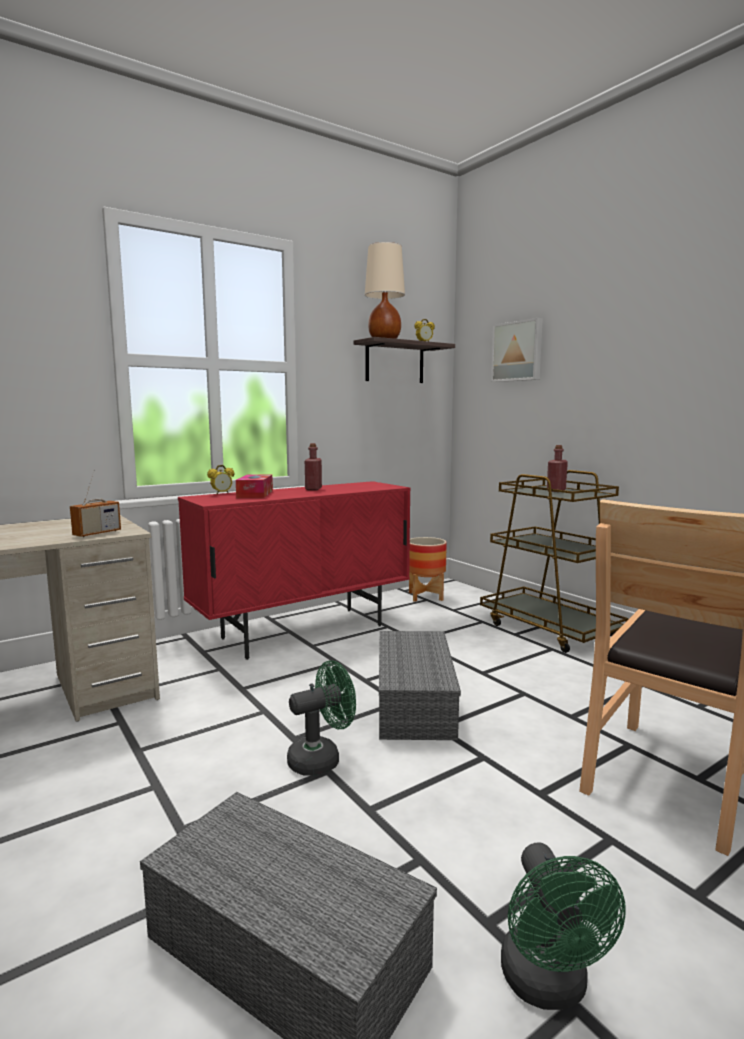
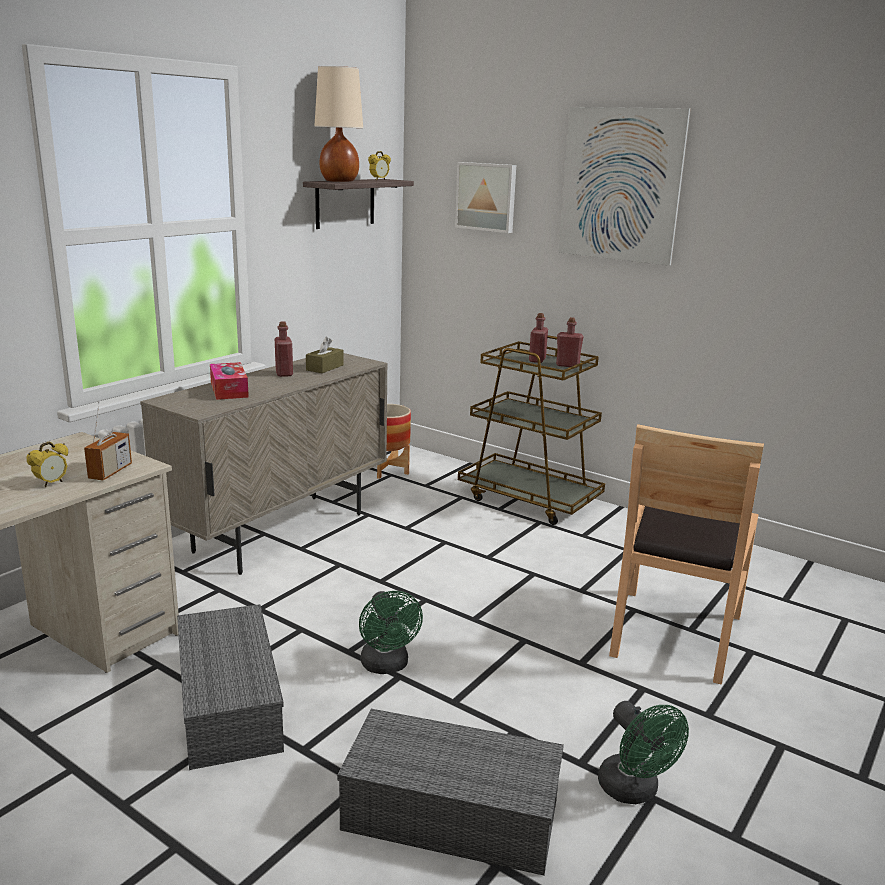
camera: 20 degrees left, 10 degrees up
red cabinet [178,481,411,660] -> beige cabinet [140,353,388,575]
alarm clock [207,465,234,494] -> alarm clock moved to [26,442,68,487]
green fan [287,660,356,776] -> green fan turned 120 degrees clockwise [359,591,423,674]
grey storage box [379,631,461,740] -> grey storage box moved to [177,604,284,770]
none -> brown tissue box [306,337,344,373]
none -> red bottle [556,317,584,368]
none -> picture [558,107,691,266]

